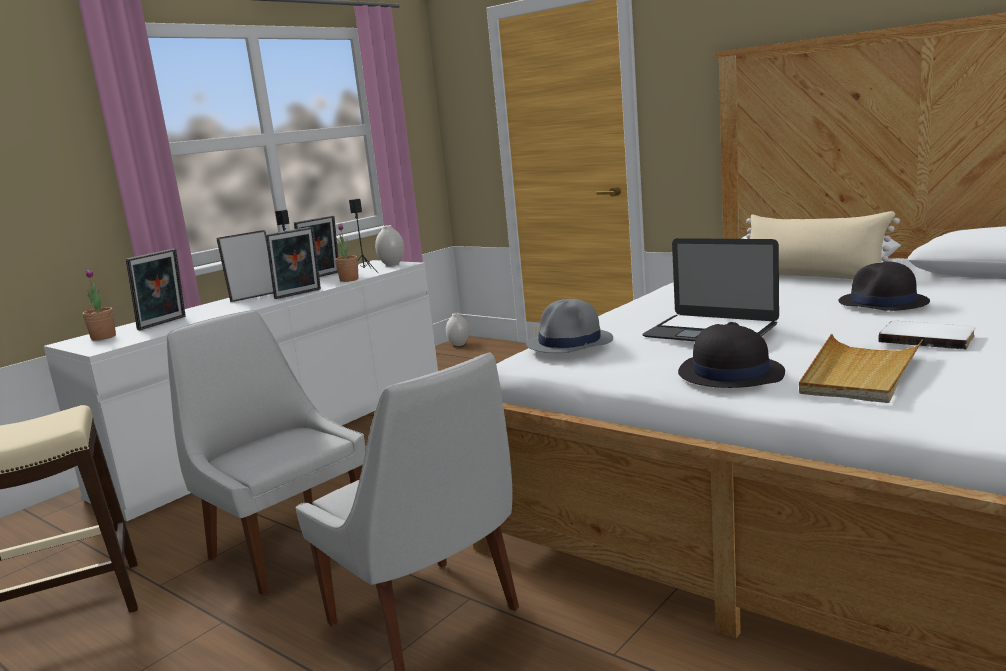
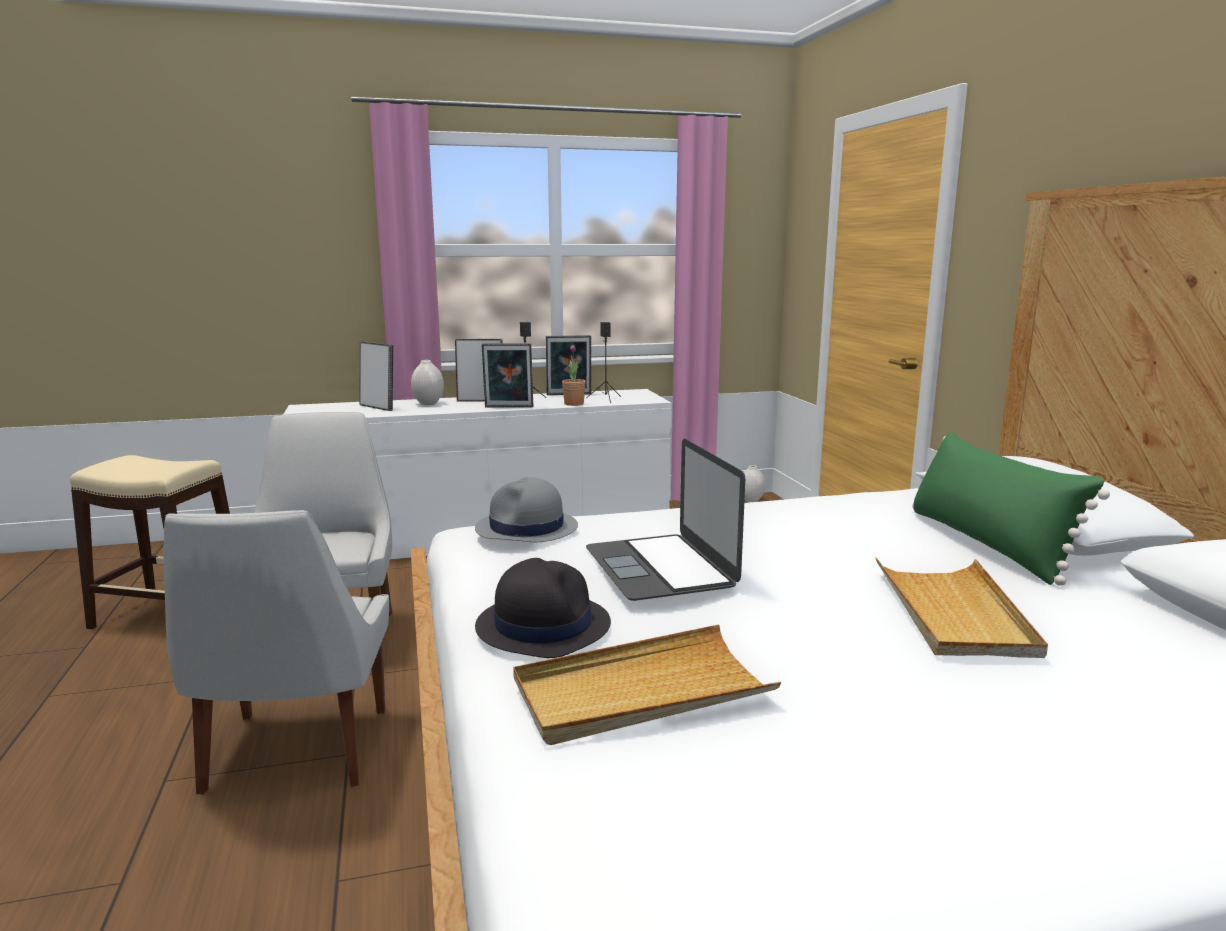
camera: 35 degrees right, 0 degrees up
potted plant [82,269,116,341] -> none
picture frame [126,249,186,330] -> picture frame turned 120 degrees counterclockwise [359,341,393,411]
white vase [375,225,404,266] -> white vase moved to [411,360,444,405]
beige pillow [746,211,900,279] -> green pillow [912,431,1110,586]
black hat [839,261,930,311] -> beige tray [875,557,1048,658]
white book [879,321,976,350] -> none

